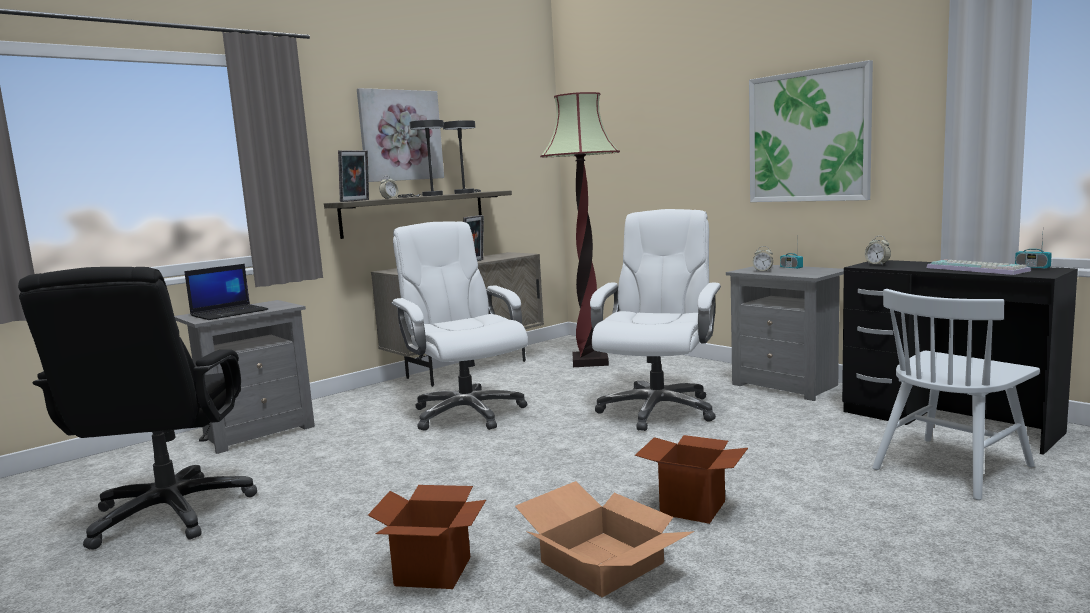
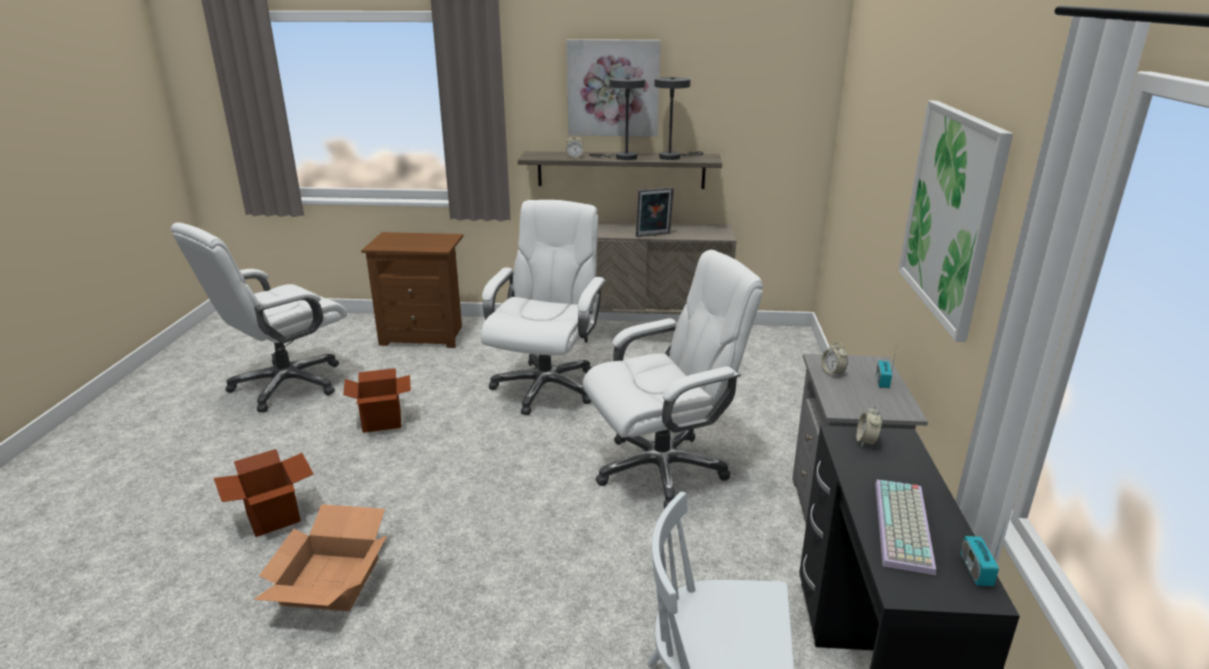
camera: 45 degrees right, 15 degrees up
black office chair [18,267,257,549] -> white office chair [171,223,347,412]
grey nightstand [174,300,315,454] -> brown nightstand [361,232,463,348]
laptop [184,264,268,320] -> none
picture frame [338,151,369,202] -> none
floor lamp [540,92,620,367] -> none
cardboard box [635,435,748,524] -> cardboard box moved to [343,368,411,433]

